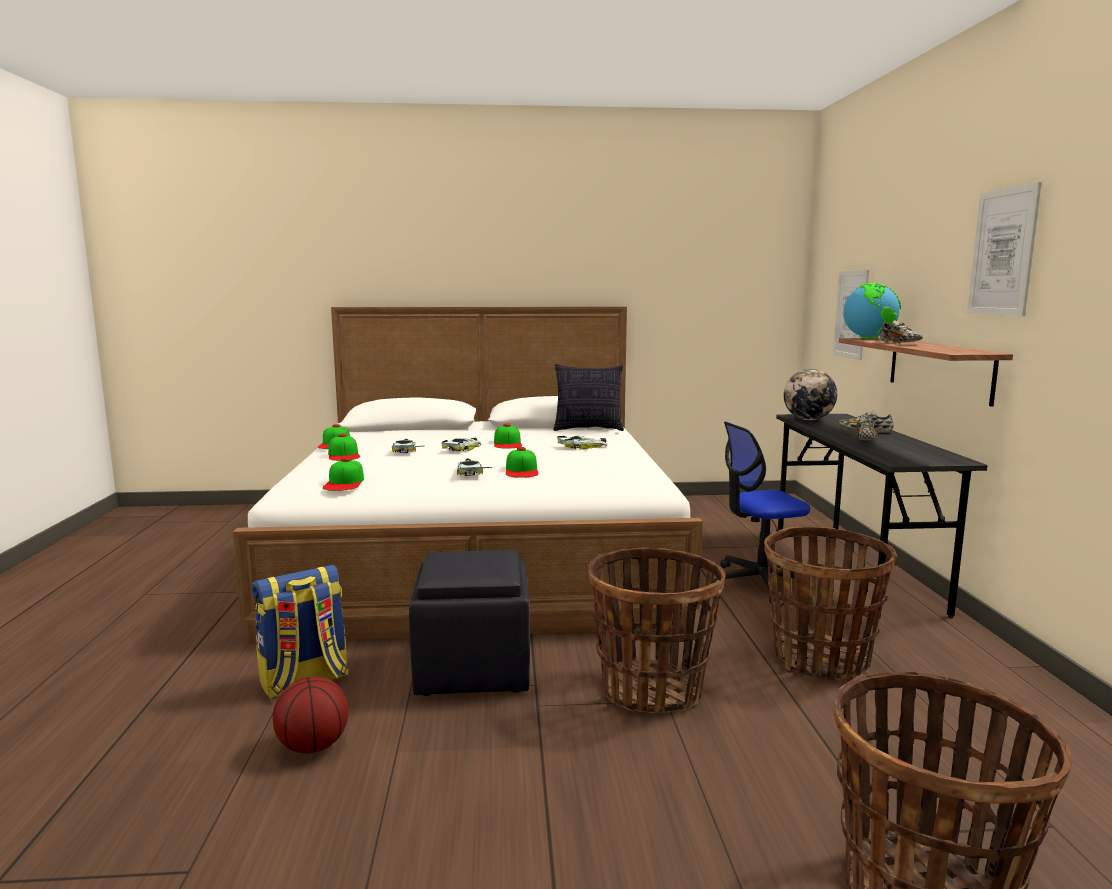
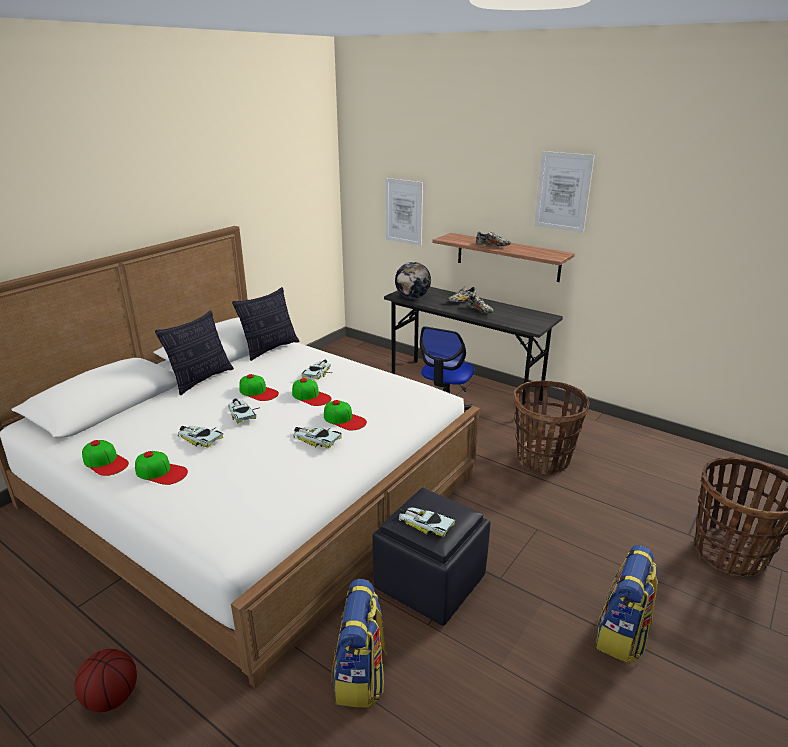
camera: 50 degrees left, 15 degrees up
basketball [273,676,349,754] -> basketball moved to [75,649,137,712]
cap [323,457,364,491] -> cap moved to [292,378,332,406]
basket [588,547,726,713] -> none
globe [843,283,901,339] -> none
none -> pillow [155,311,234,395]
none -> toy car [399,508,456,537]
none -> backpack [596,545,658,664]

